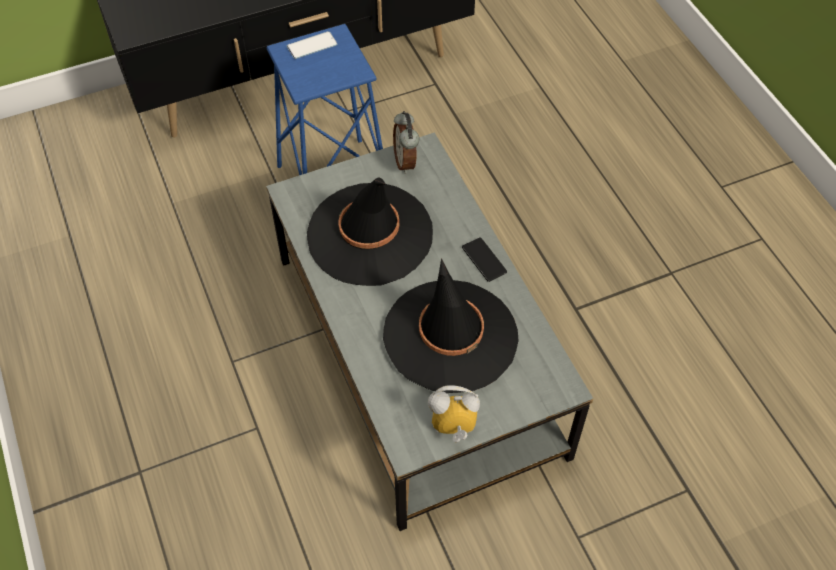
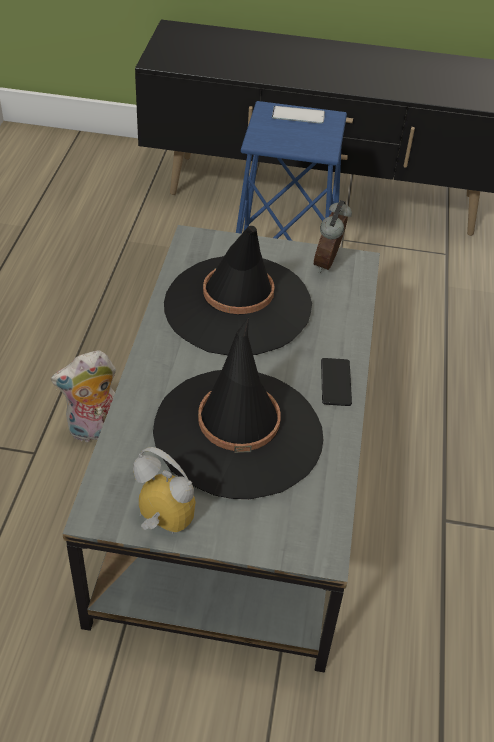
camera: 30 degrees right, 10 degrees down
none -> plush toy [51,350,116,442]

